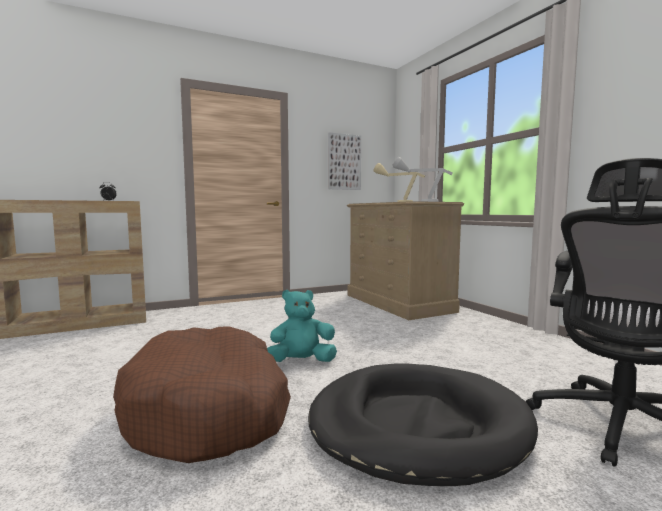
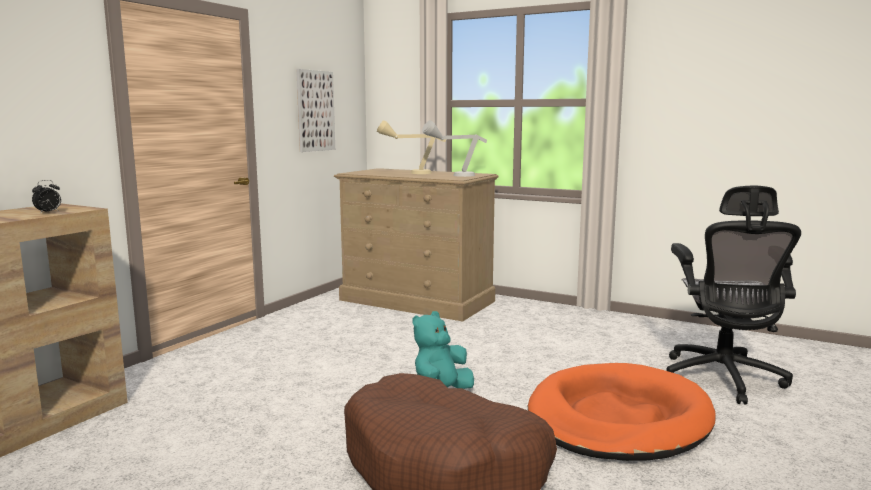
camera: 35 degrees left, 5 degrees up
black dog bed [308,363,538,486] -> orange dog bed [528,363,715,461]

